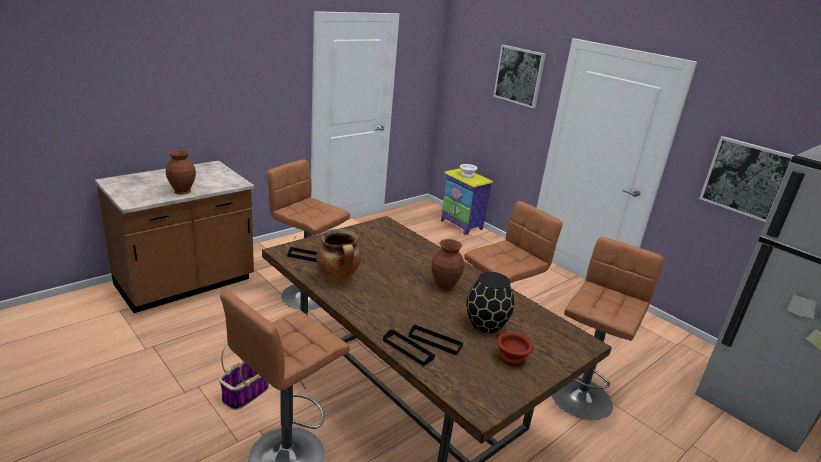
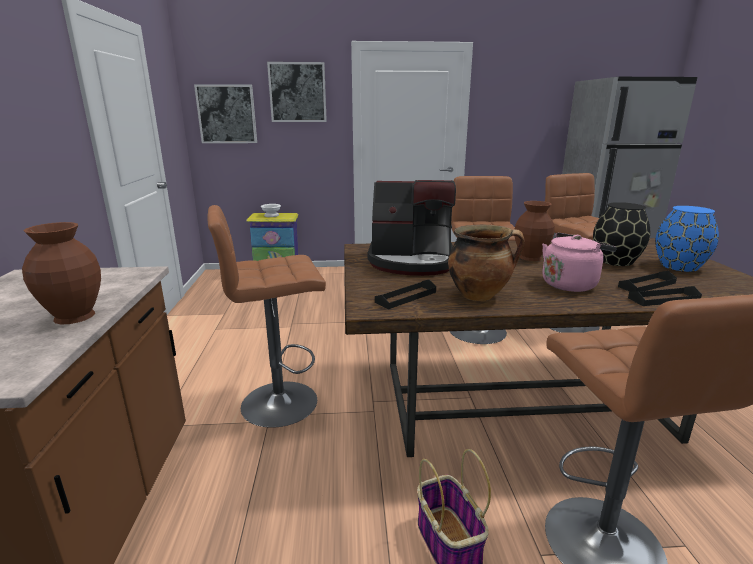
camera: 50 degrees left, 5 degrees down
brown bowl [497,332,533,366] -> blue vase [655,206,719,272]
picture [699,136,795,222] -> picture moved to [194,84,257,143]
none -> coffee machine [367,180,456,276]
none -> pink kettle [542,233,617,292]

